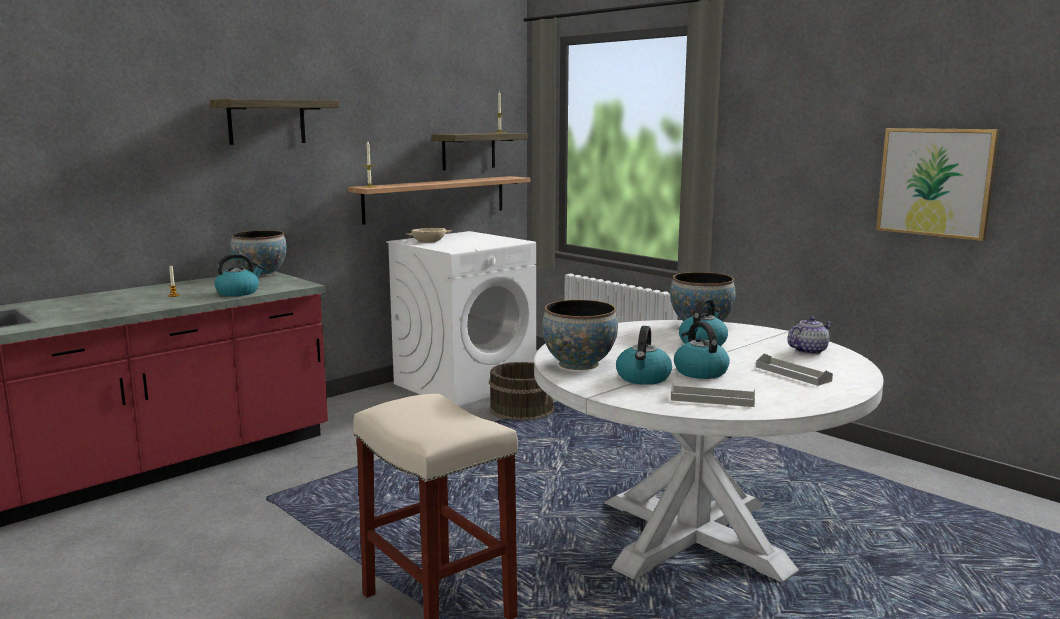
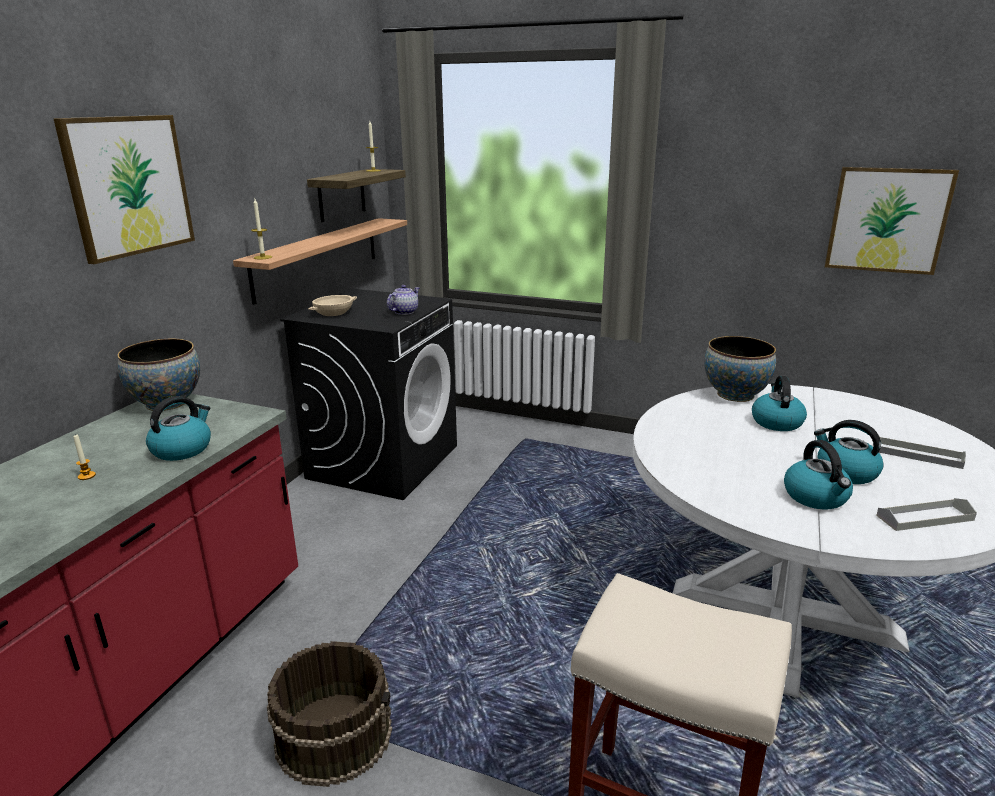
camera: 25 degrees left, 10 degrees up
shelf [210,99,339,145] -> picture [53,115,195,264]
white washing machine [386,231,536,407] -> black washing machine [280,289,457,500]
brown bucket [489,362,554,420] -> brown bucket moved to [267,641,392,787]
bowl [542,300,618,370] -> none
teapot [787,316,832,355] -> teapot moved to [387,285,419,315]

